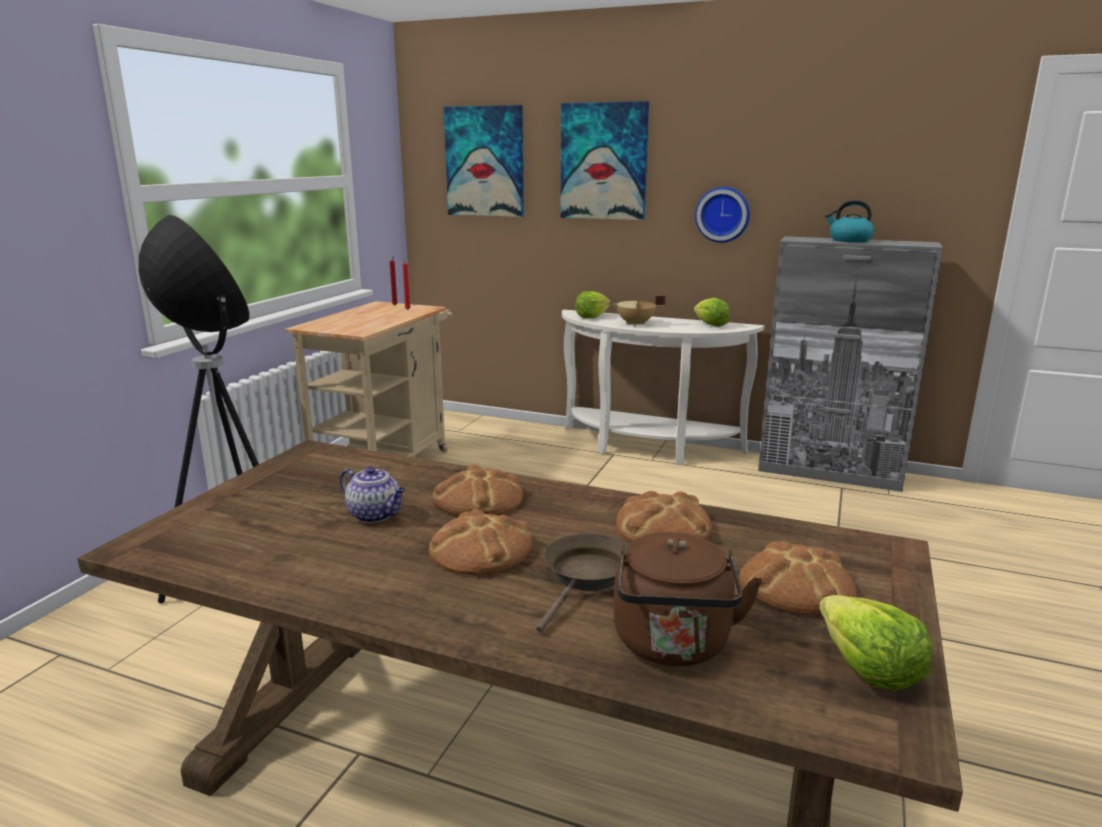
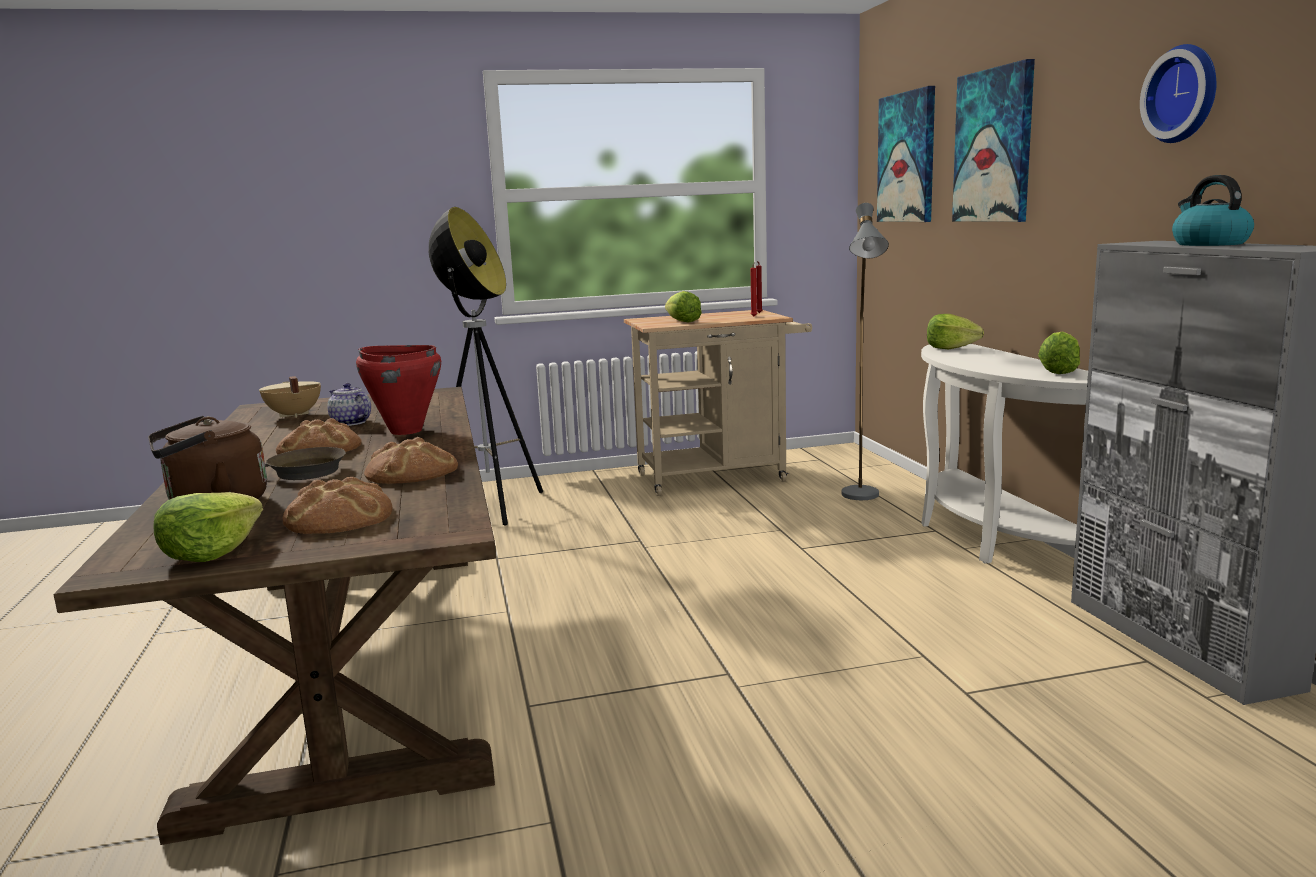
camera: 55 degrees right, 5 degrees down
teapot [340,467,406,523] -> teapot turned 135 degrees clockwise [327,383,371,426]
bread [432,464,523,516] -> red cooking pot [356,345,441,435]
beige cooking pot [612,295,665,326] -> beige cooking pot moved to [259,376,321,418]
wall clock [695,187,750,243] -> wall clock moved to [1140,44,1216,143]
none -> lettuce [665,291,702,323]
none -> grey floor lamp [841,203,889,500]

